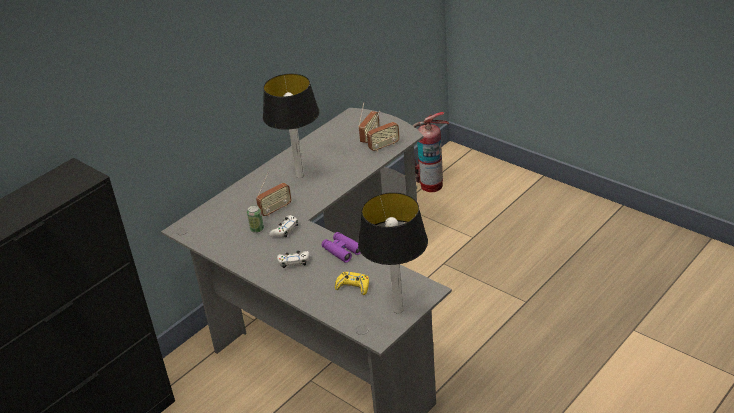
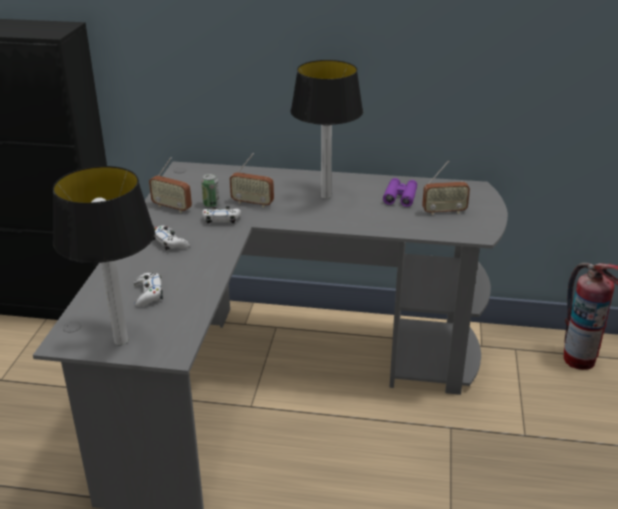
camera: 55 degrees right, 5 degrees down
purple binoculars [322,232,361,263] -> purple binoculars moved to [383,178,417,207]
yellow game controller [335,272,369,295] -> white game controller [134,273,163,307]
radio [367,111,400,152] -> radio moved to [149,157,192,213]

